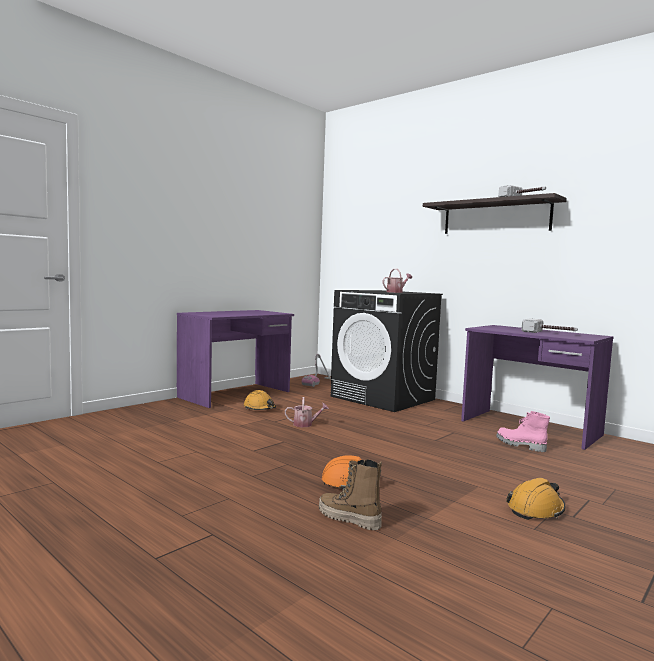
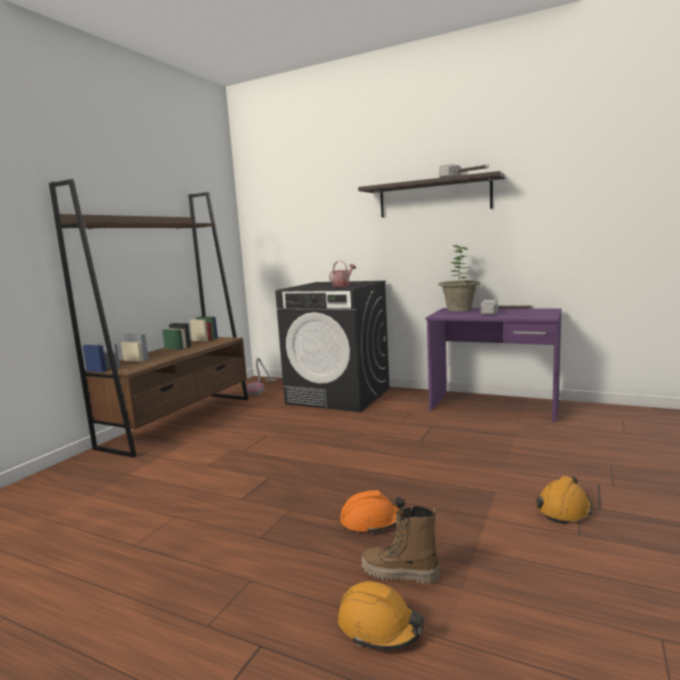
camera: 15 degrees left, 5 degrees up
purple desk [177,310,294,408] -> brown bookcase [49,179,249,458]
orange hard hat [244,390,276,410] -> orange hard hat moved to [338,581,424,650]
watering can [285,397,329,427] -> none
pink boot [496,411,550,452] -> none
none -> potted plant [438,245,480,312]

